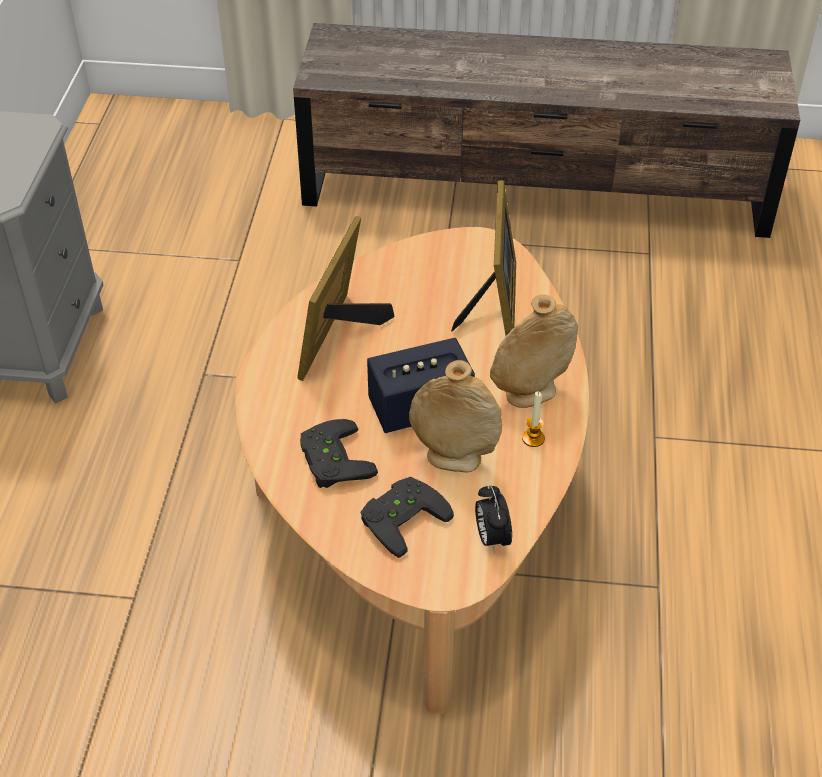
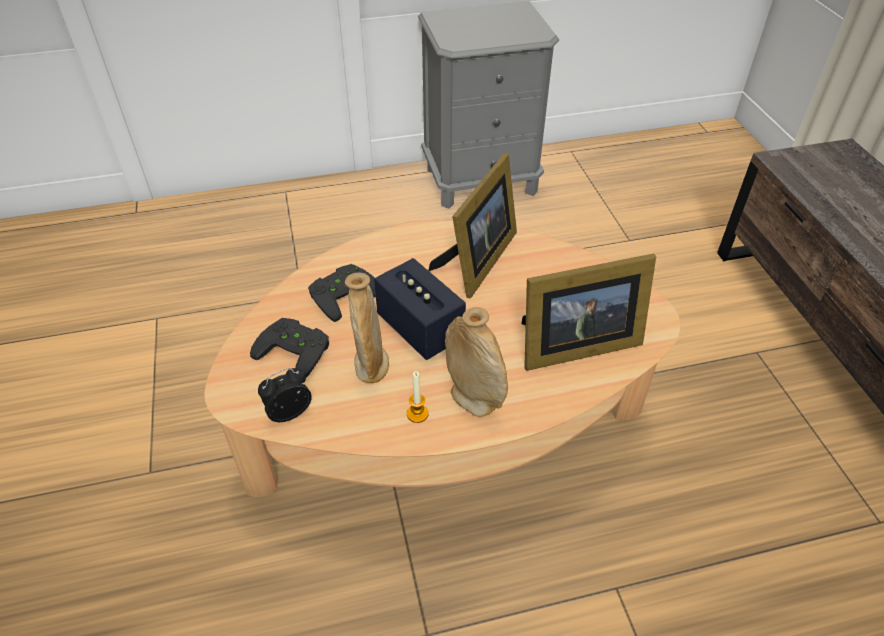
camera: 70 degrees right, 0 degrees up
picture frame [297,216,394,381] -> picture frame turned 120 degrees clockwise [428,153,517,298]

